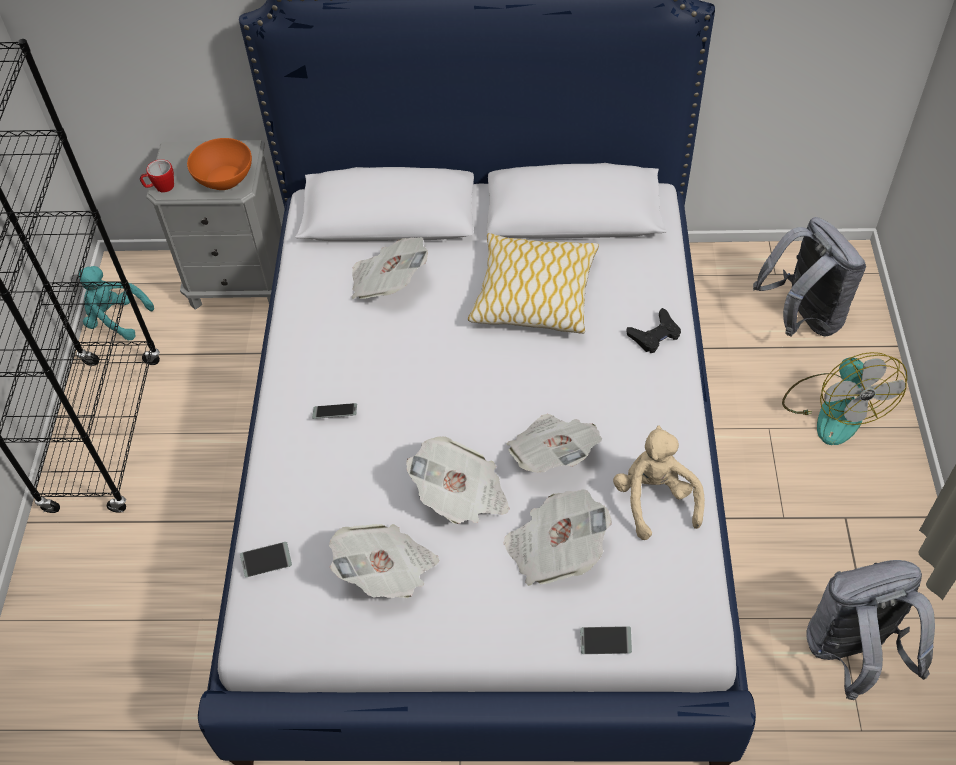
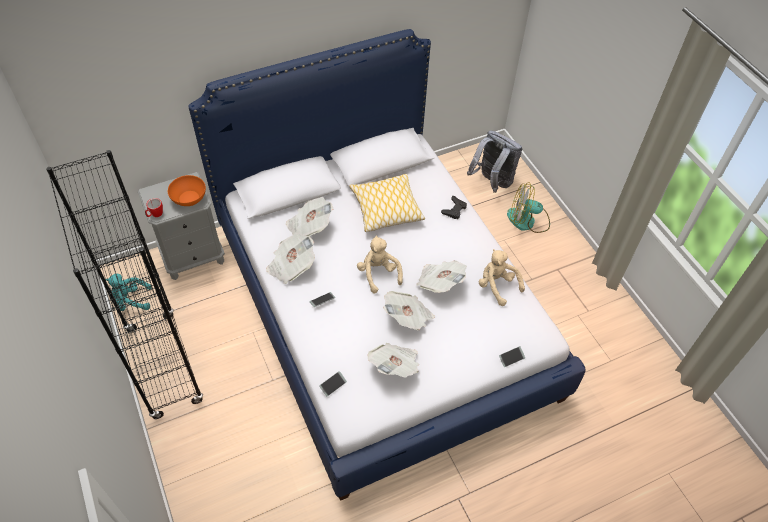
camera: 30 degrees left, 0 degrees up
newspaper [503,489,612,586] -> newspaper moved to [266,233,315,284]
fan [782,352,907,445] -> fan turned 135 degrees clockwise [507,182,550,233]
grey backpack [806,560,935,700] -> none
none -> beige plush toy [357,236,403,293]

